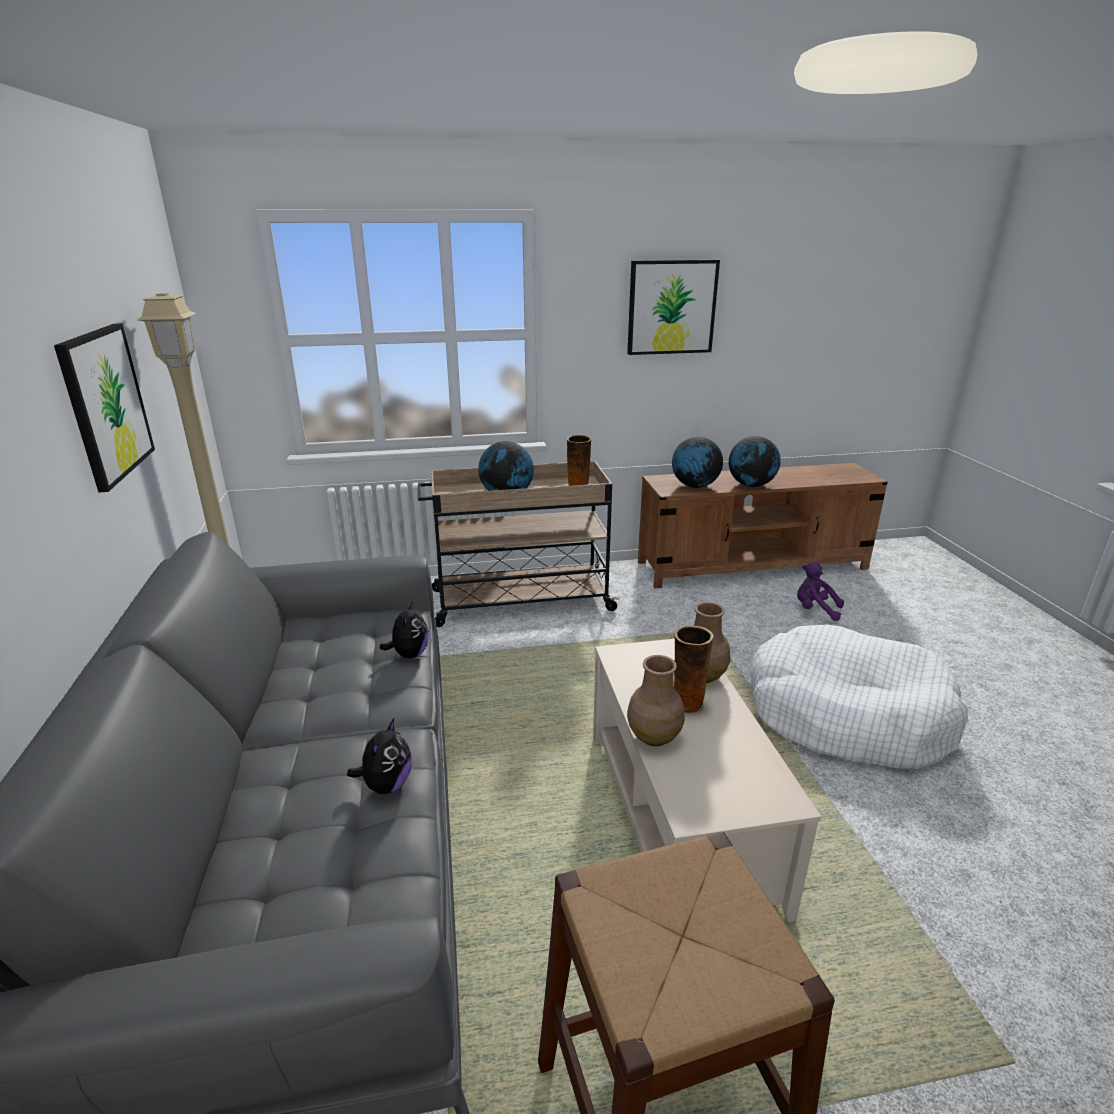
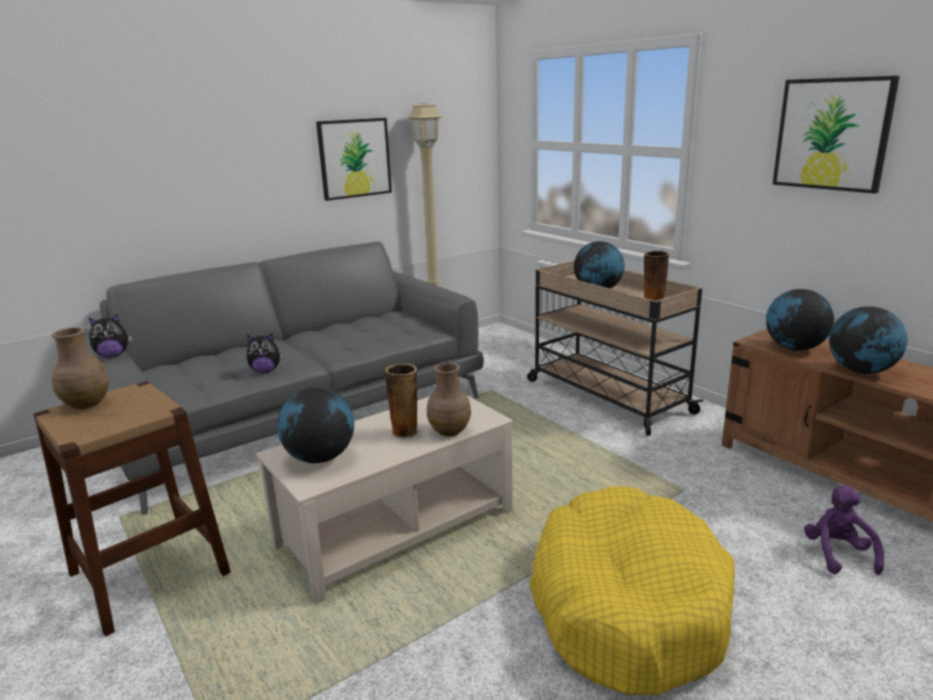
camera: 65 degrees right, 5 degrees down
plush toy [380,600,429,658] -> plush toy moved to [89,314,132,357]
brown vase [627,655,685,746] -> brown vase moved to [52,327,109,409]
white dog bed [750,625,968,769] -> yellow dog bed [529,486,735,695]
none -> globe [277,387,354,463]

